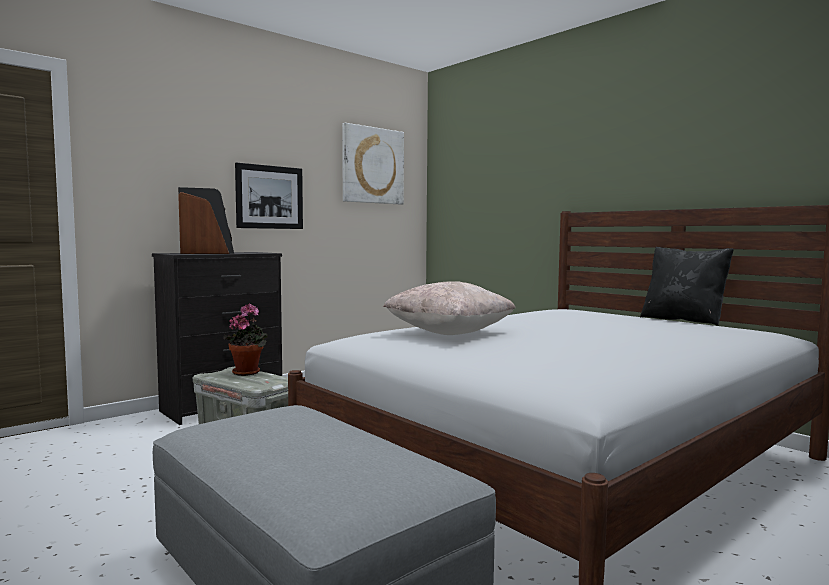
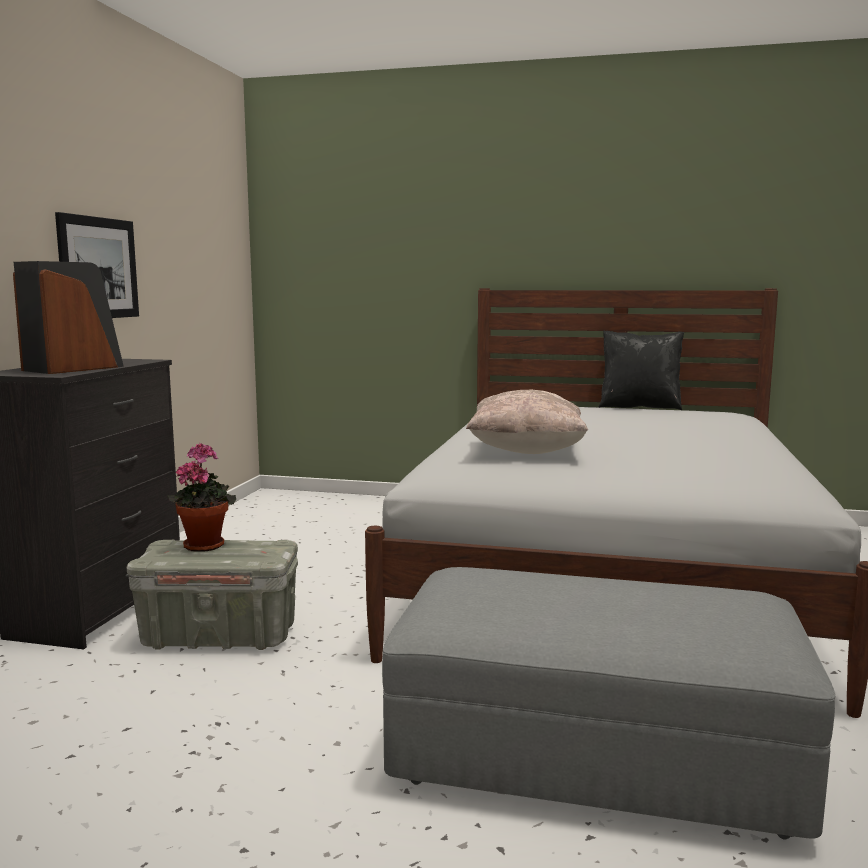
camera: 35 degrees left, 5 degrees up
picture [342,123,404,205] -> none

